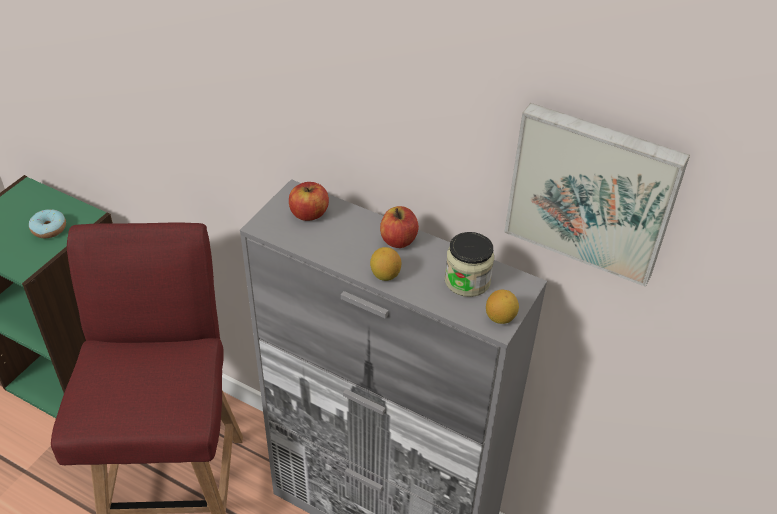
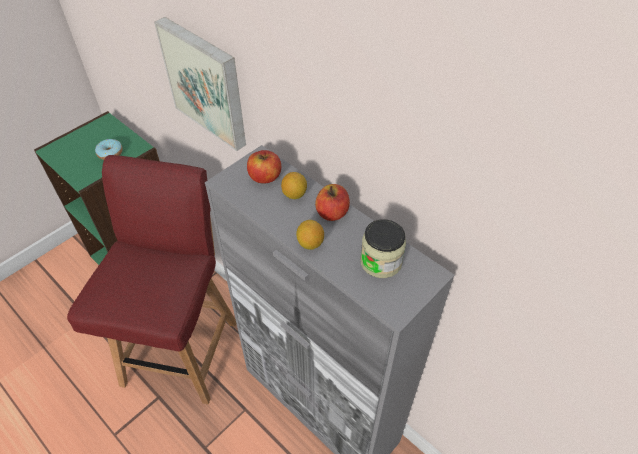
camera: 15 degrees right, 5 degrees up
lemon [486,290,519,324] -> lemon moved to [281,172,307,199]
picture [504,103,690,287] -> picture moved to [154,17,246,151]

